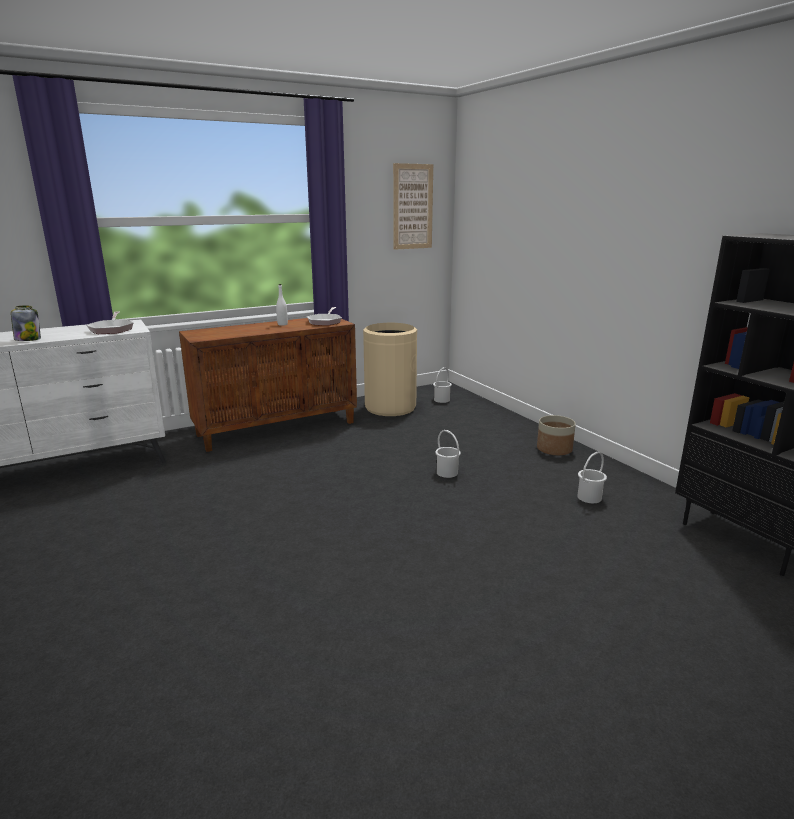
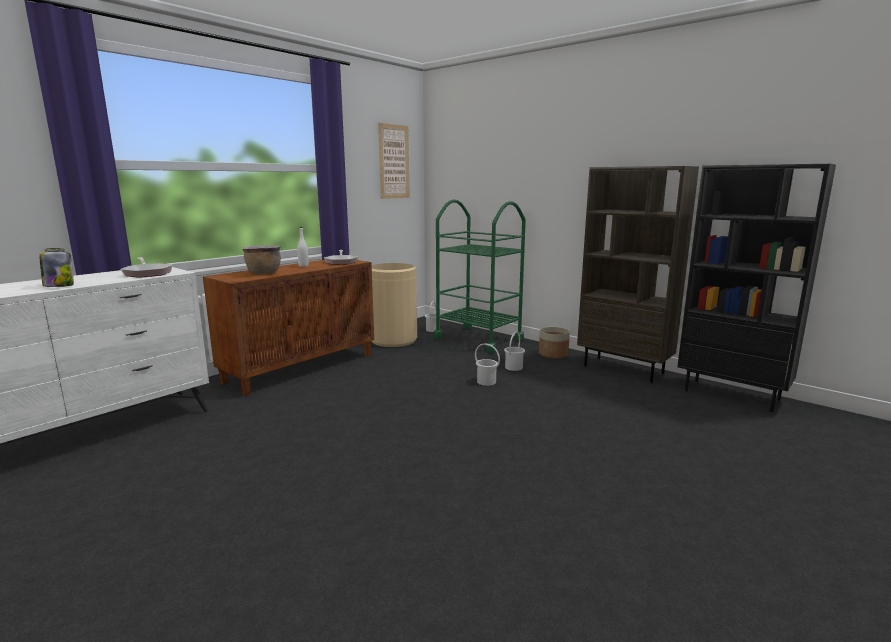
camera: 20 degrees left, 5 degrees down
white bucket [577,452,607,503] -> white bucket moved to [504,332,525,371]
none -> brown cooking pot [242,245,281,275]
none -> green cart [433,199,526,353]
none -> brown bookcase [577,166,699,383]

